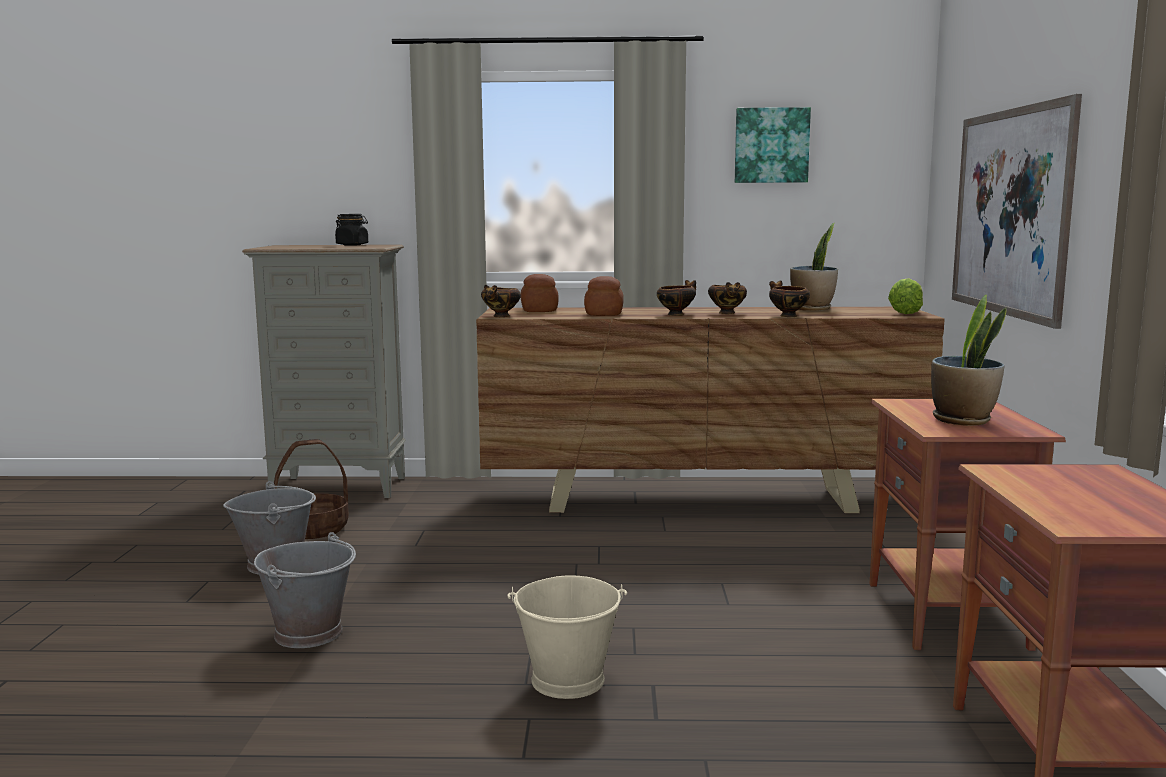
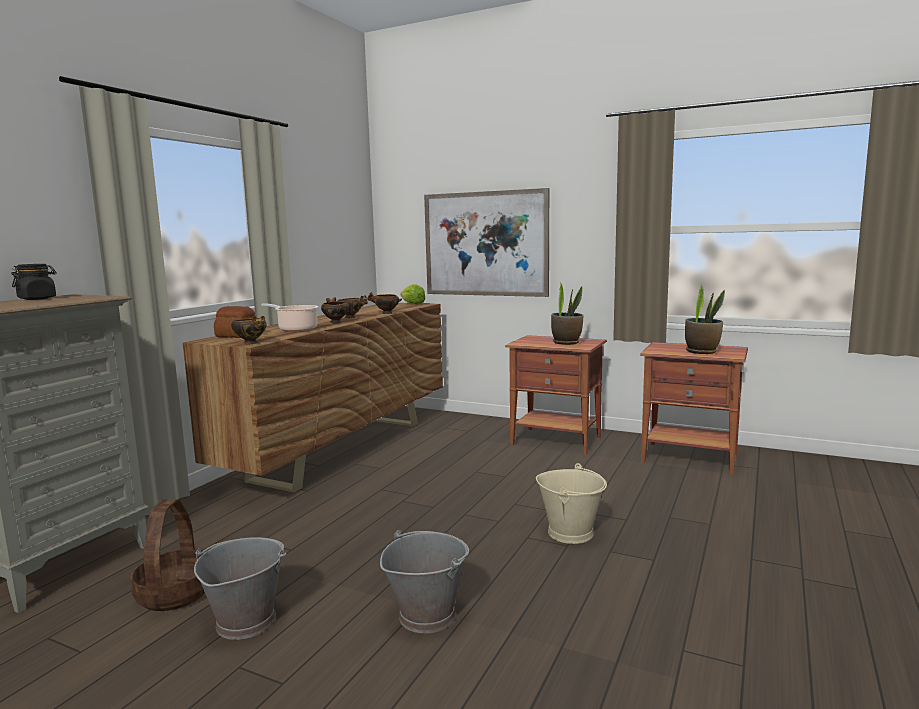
camera: 65 degrees left, 0 degrees up
bread [584,276,624,316] -> cooking pot [261,303,318,332]
picture [735,107,811,183] -> none
potted plant [790,223,838,311] -> potted plant moved to [685,284,725,354]

